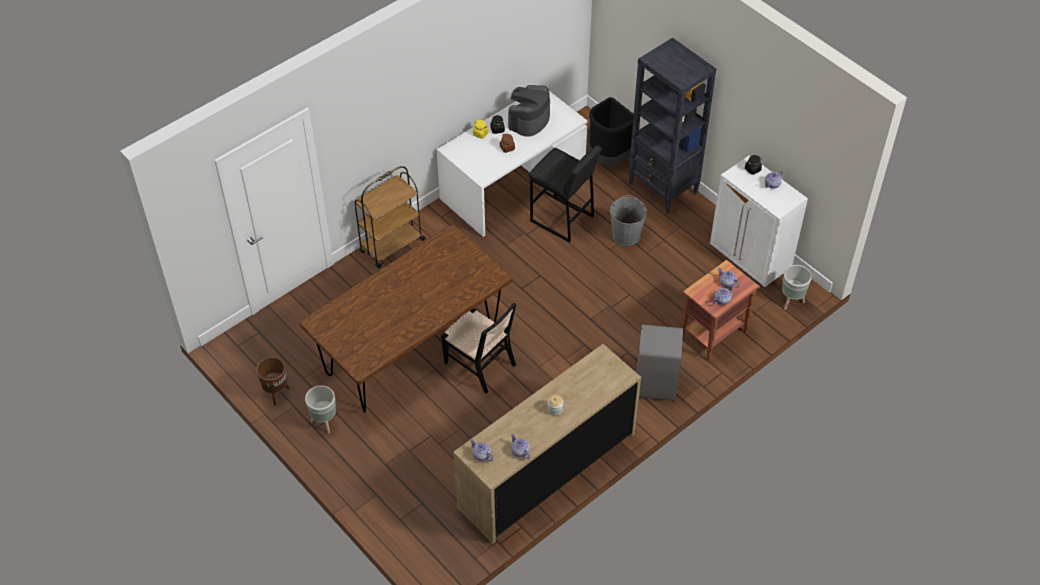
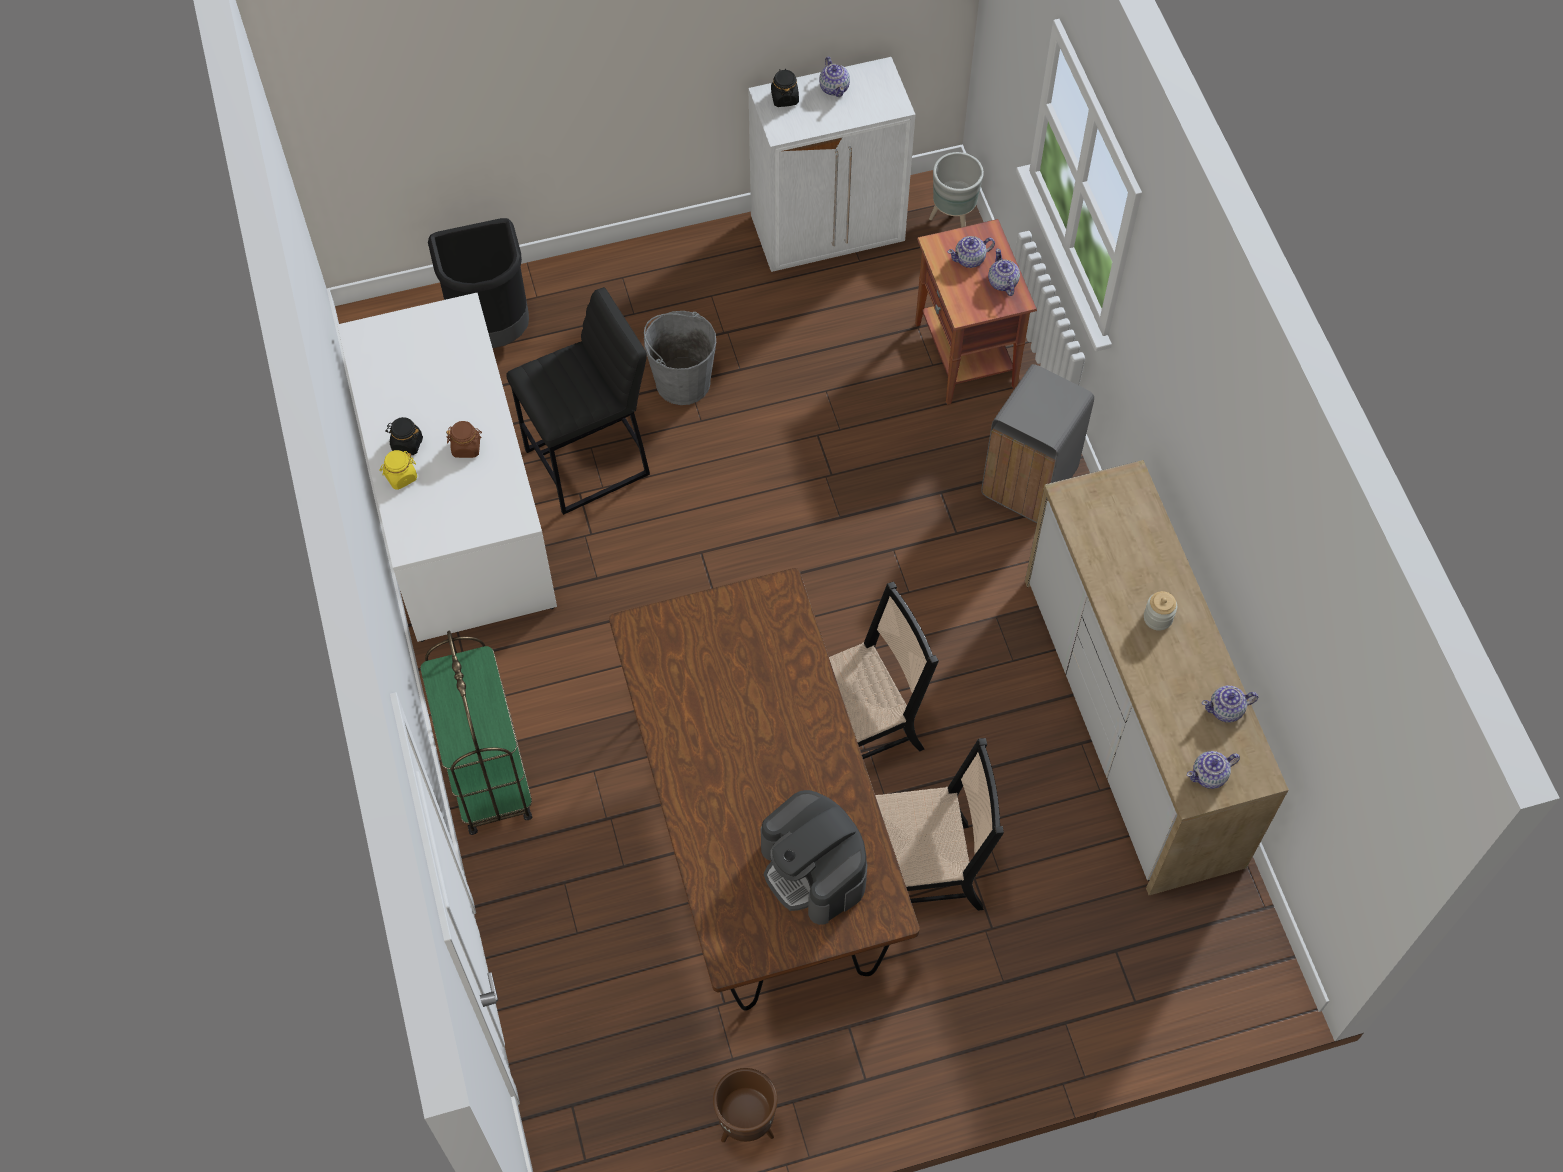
camera: 65 degrees left, 10 degrees up
grey planter [305,385,336,433] -> none
brown cart [355,166,426,268] -> green cart [420,631,532,835]
coffee machine [508,85,550,137] -> coffee machine moved to [761,790,867,925]
black bookcase [628,38,716,214] -> none
none -> chair [875,738,1004,911]

